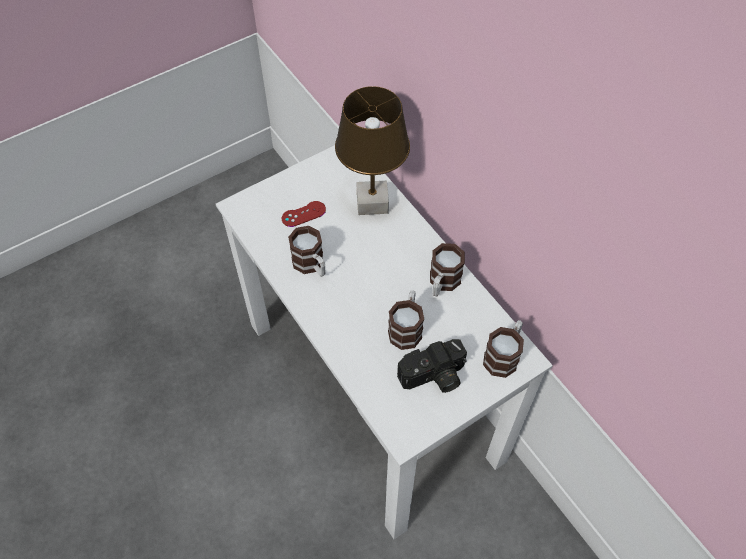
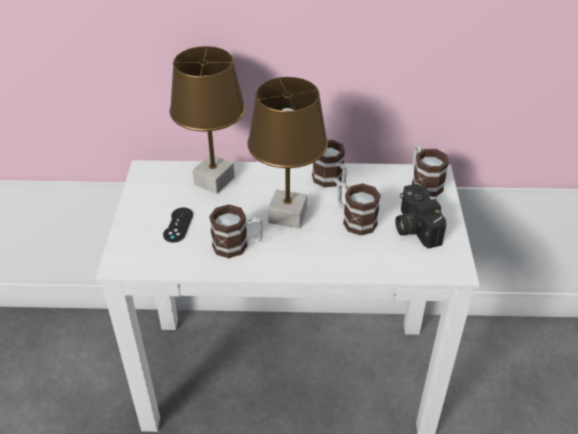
camera: 55 degrees left, 15 degrees down
red game controller [282,201,326,227] -> black game controller [163,208,193,243]
camera [397,339,467,393] -> camera turned 150 degrees clockwise [395,184,446,249]
none -> brown table lamp [247,77,328,228]

